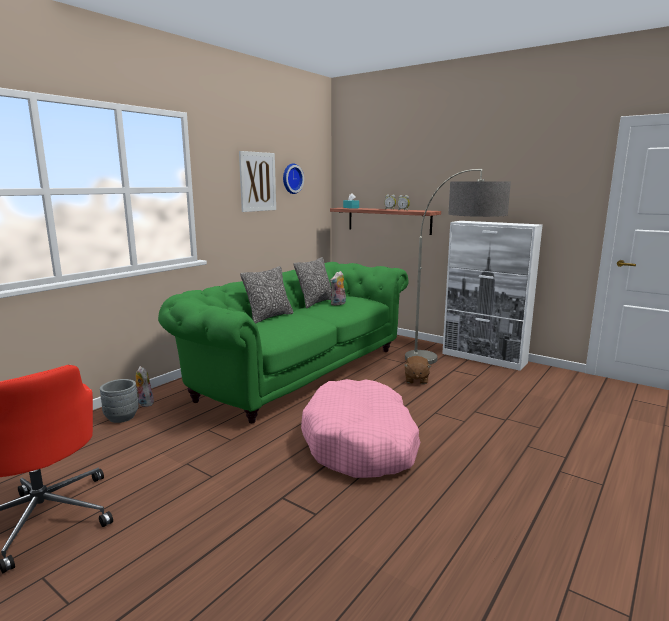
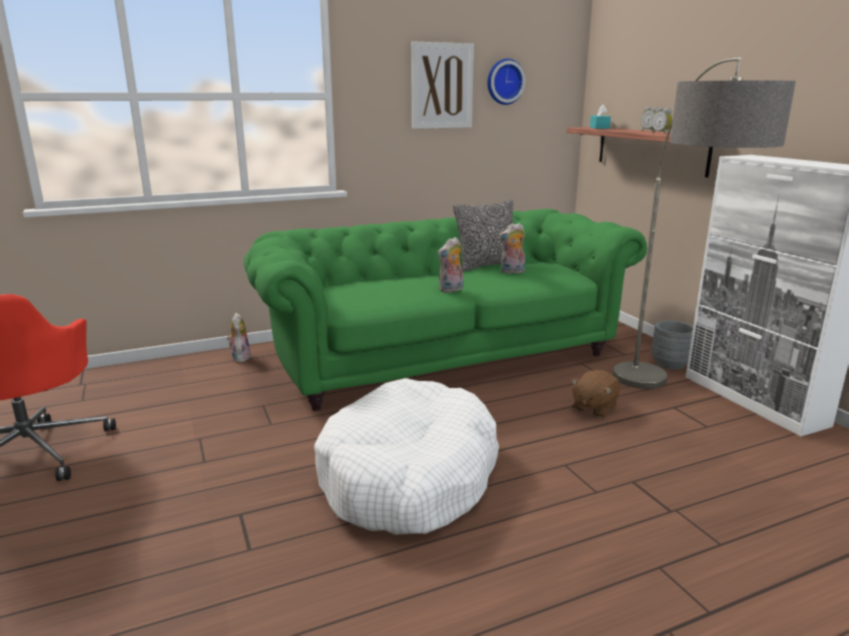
camera: 30 degrees right, 5 degrees up
grey planter [100,379,139,423] -> grey planter moved to [651,320,693,370]
pillow [240,266,294,324] -> none
pink dog bed [301,379,420,478] -> white dog bed [314,378,499,535]
none -> plush toy [438,237,464,293]

